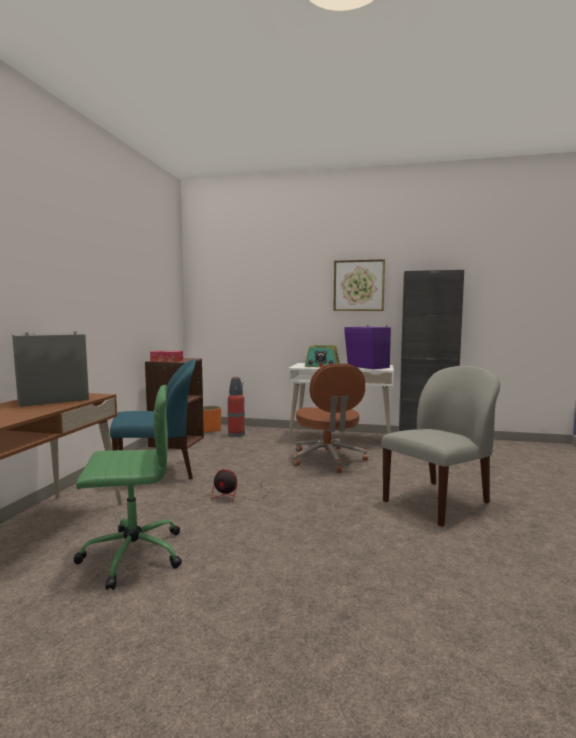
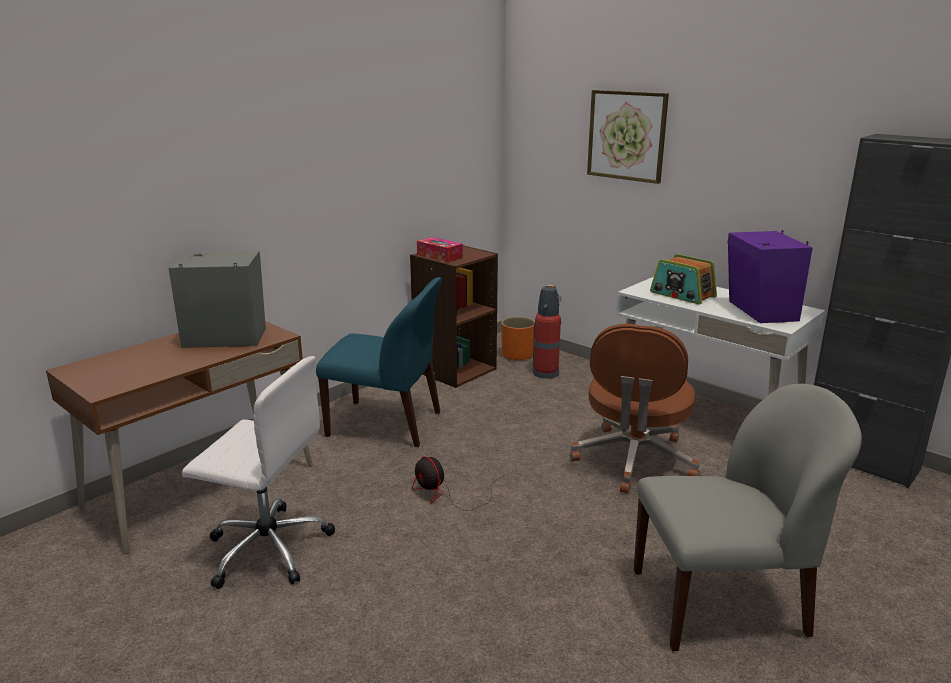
camera: 30 degrees right, 15 degrees up
green office chair [74,385,182,590] -> white office chair [182,356,335,589]
picture [333,259,385,311] -> picture moved to [587,90,669,184]

